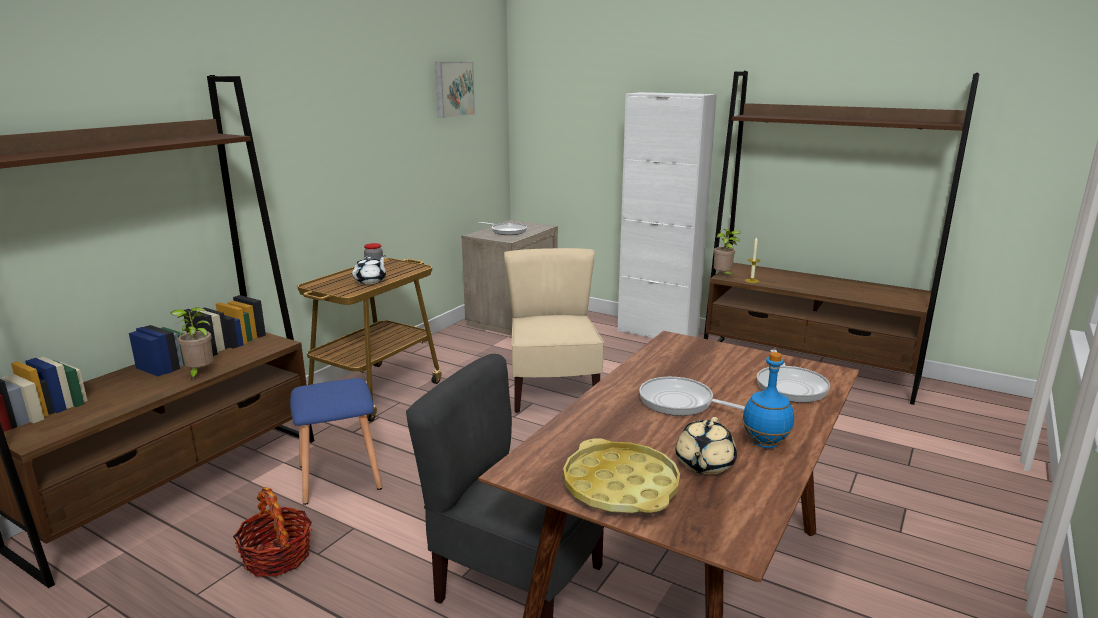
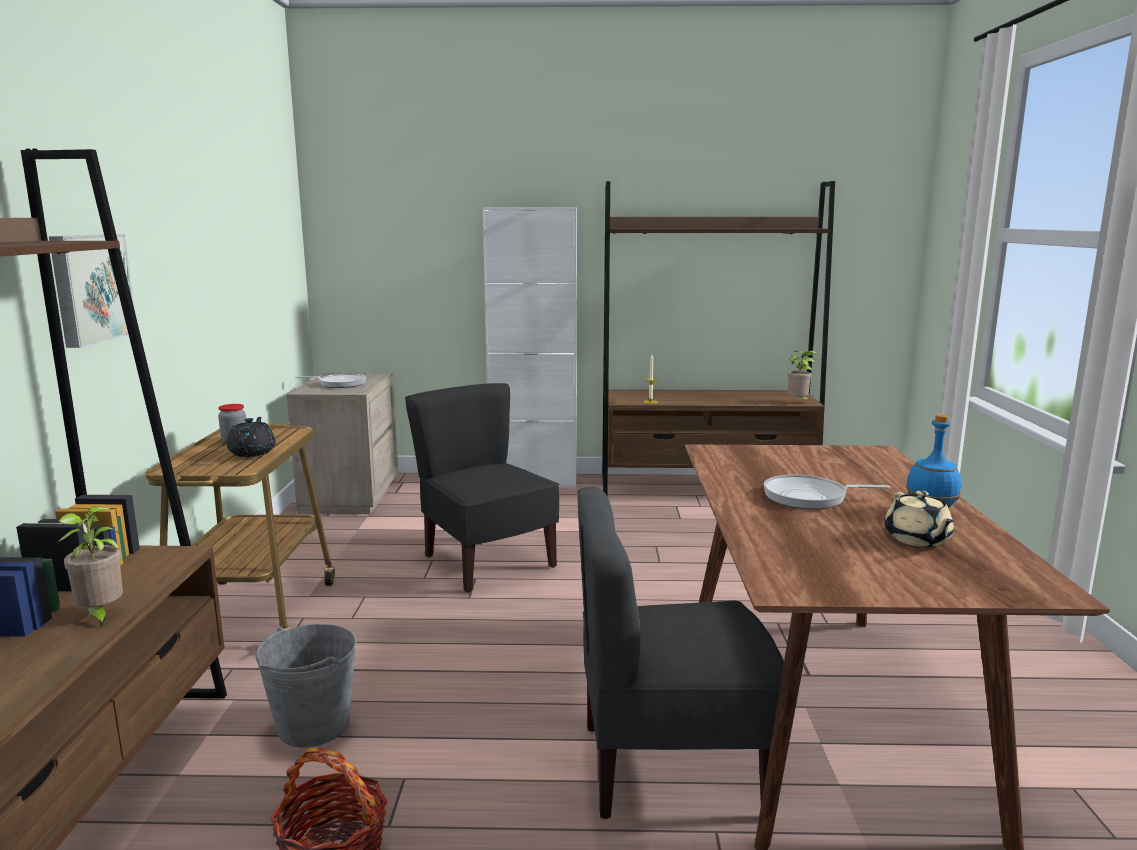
camera: 30 degrees left, 5 degrees down
blue stool [290,378,382,505] -> grey bucket [255,624,357,747]
white teapot [352,255,386,284] -> black teapot [227,417,276,457]
picture [435,62,475,118] -> picture moved to [49,234,135,348]
beige chair [504,248,604,413] -> black chair [405,383,559,593]
yellow tray [563,438,680,513] -> none
potted plant [714,229,741,278] -> potted plant moved to [788,351,818,401]
frying pan [757,350,830,403] -> none

